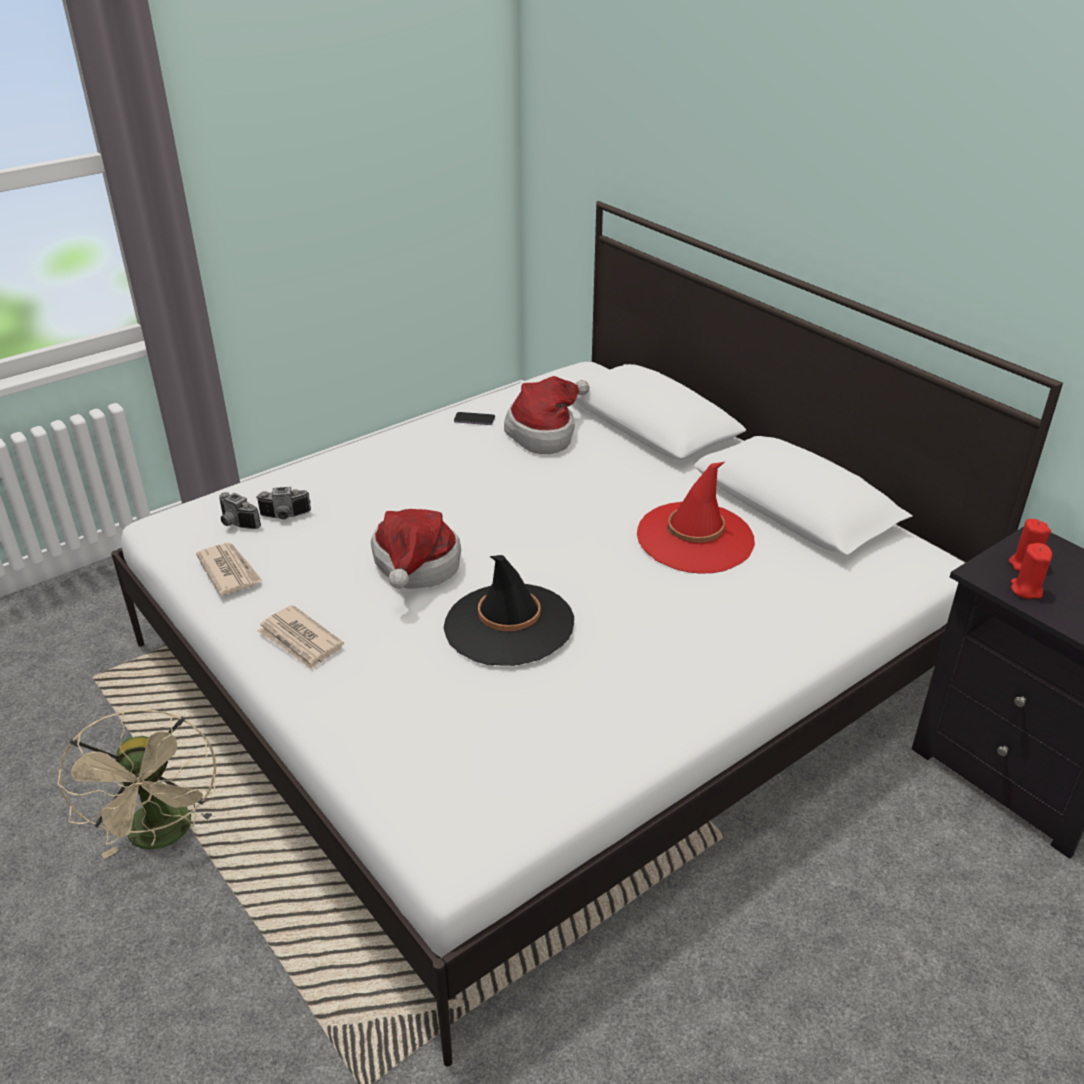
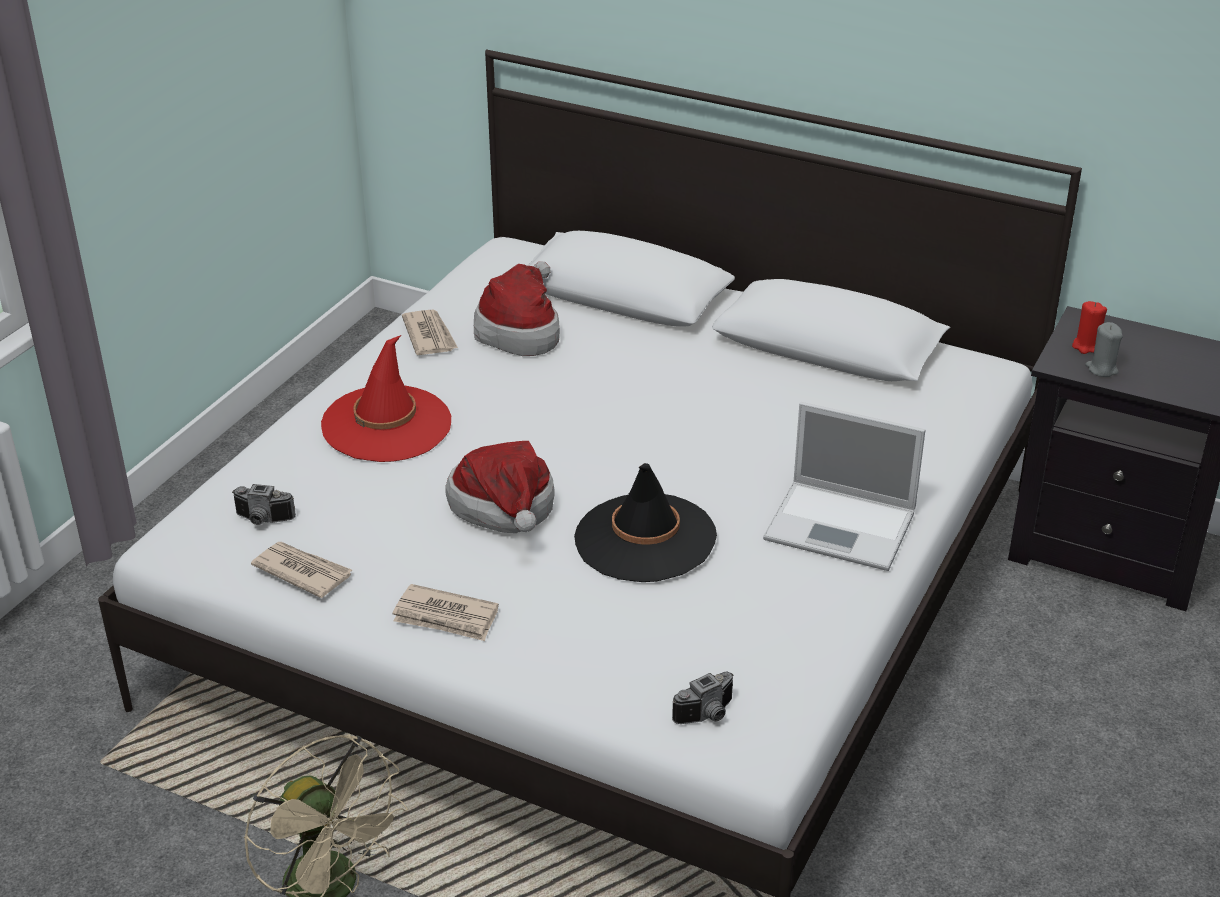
camera: 25 degrees left, 0 degrees up
camera [256,487,311,520] -> camera moved to [672,671,733,724]
phone [454,412,495,425] -> newspaper [402,309,458,355]
red hat [637,462,755,574] -> red hat moved to [321,335,451,462]
red candle [1011,543,1053,599] -> grey candle [1085,322,1123,377]
none -> laptop [763,402,925,571]

